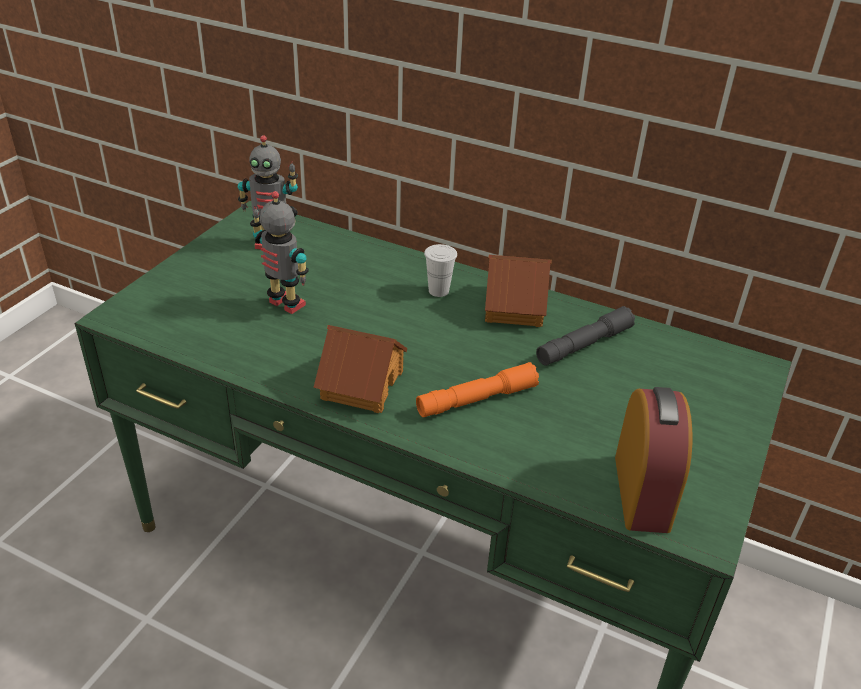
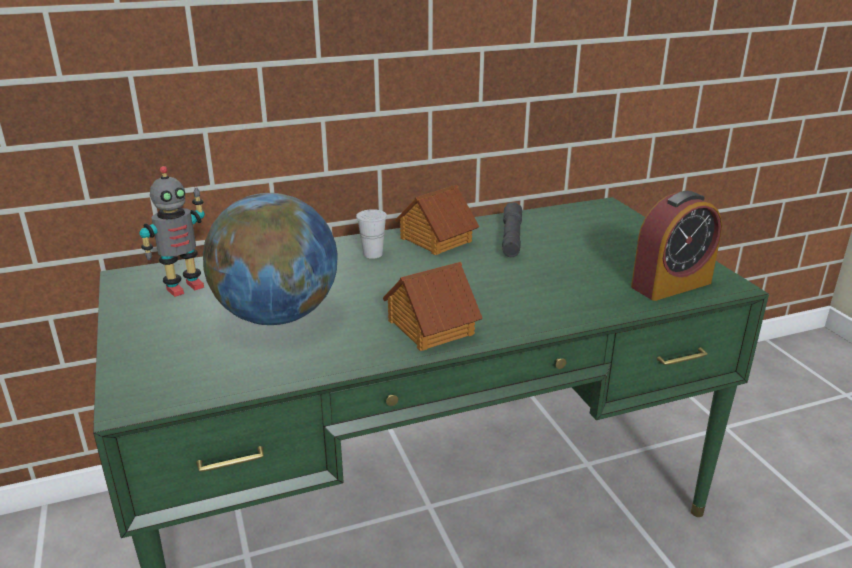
camera: 45 degrees left, 10 degrees down
toy robot [250,191,309,314] -> globe [203,193,338,325]
orange flashlight [416,362,539,417] -> none
alarm clock [615,387,692,533] -> alarm clock turned 105 degrees clockwise [631,191,722,301]

